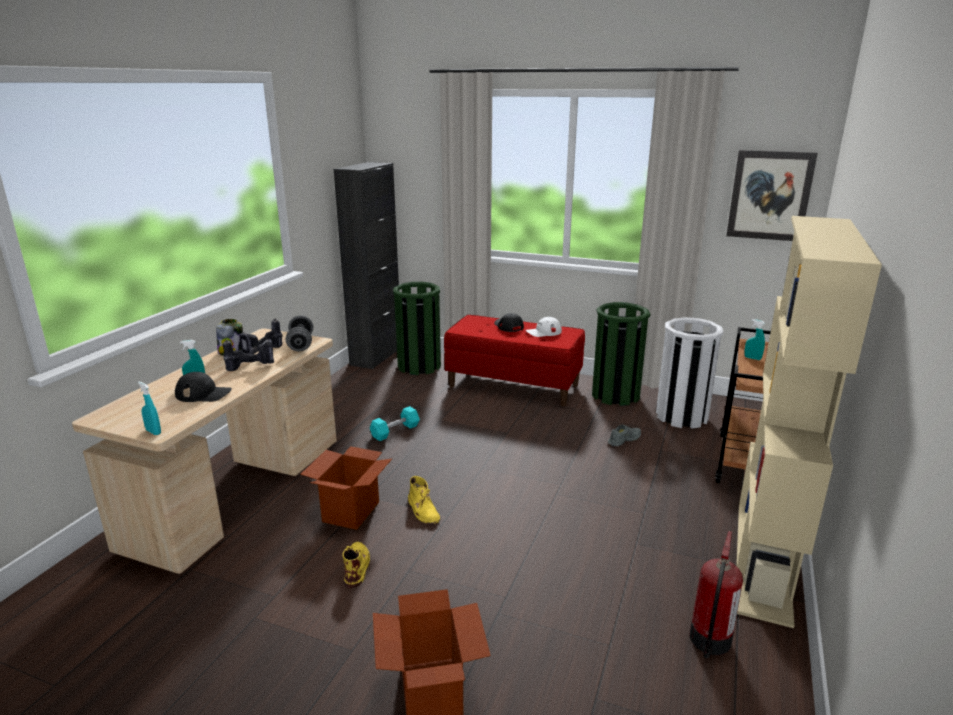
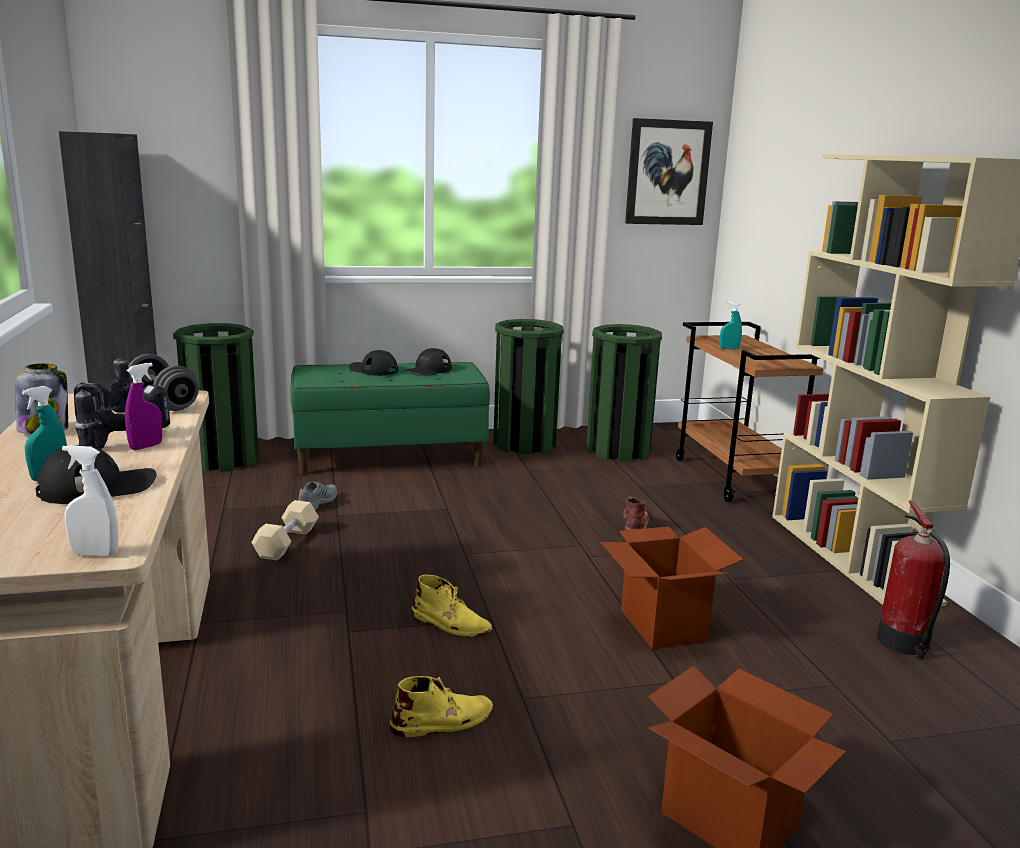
camera: 35 degrees left, 5 degrees down
turquoise spray bottle [138,381,161,435] -> white spray bottle [62,445,118,556]
cardboard box [300,446,392,530] -> cardboard box moved to [600,527,743,649]
yellow boot [342,542,370,588] -> yellow boot turned 105 degrees clockwise [390,676,494,737]
turquoise dumbbell [370,406,420,441] -> beige dumbbell [251,500,319,561]
red bench [444,315,585,406] -> green bench [290,362,490,475]
white cap [526,317,562,337] -> black cap [405,348,452,376]
grey shoe [608,425,641,446] -> grey shoe moved to [298,481,337,511]
white trash can [656,317,723,429] -> green trash can [586,324,662,461]
none -> purple spray bottle [125,363,162,450]
none -> brown boot [623,497,649,530]

